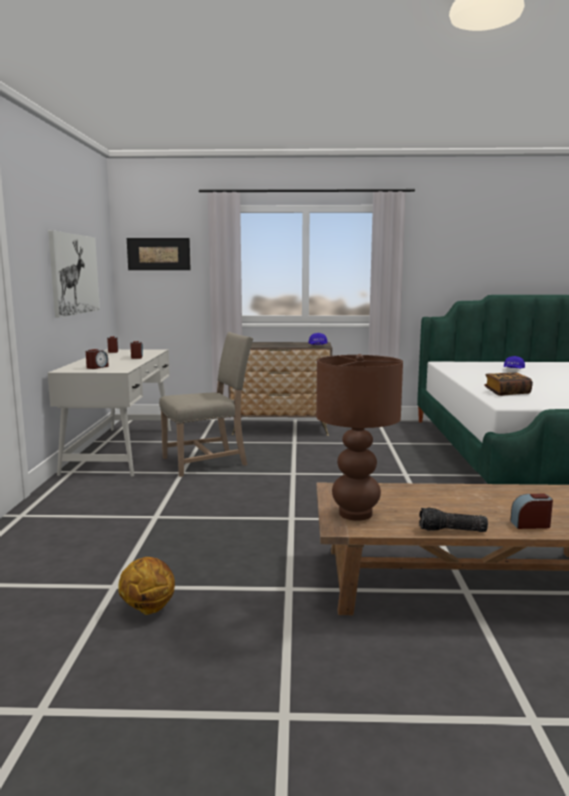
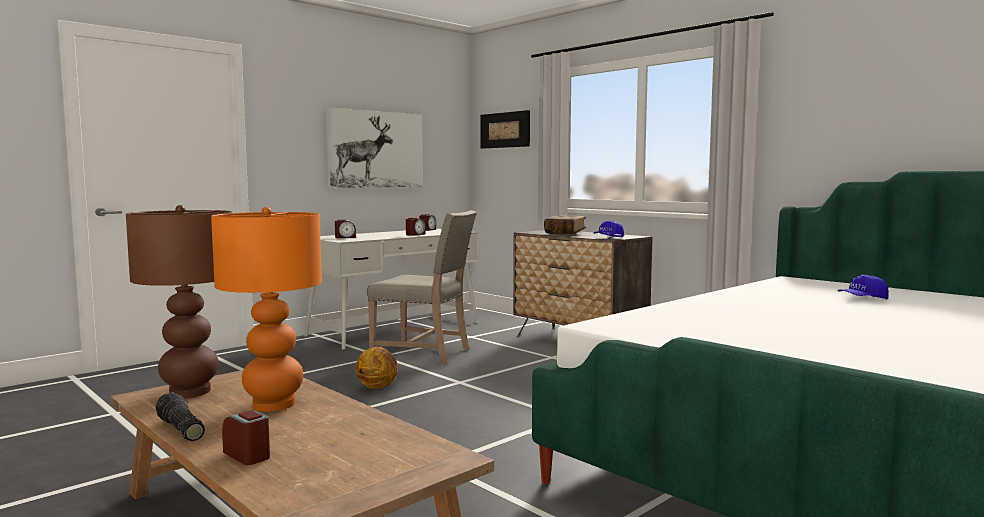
camera: 45 degrees right, 5 degrees down
basketball [118,557,175,615] -> basketball moved to [355,347,398,389]
book [484,372,533,396] -> book moved to [544,215,586,234]
none -> orange table lamp [211,207,322,412]

